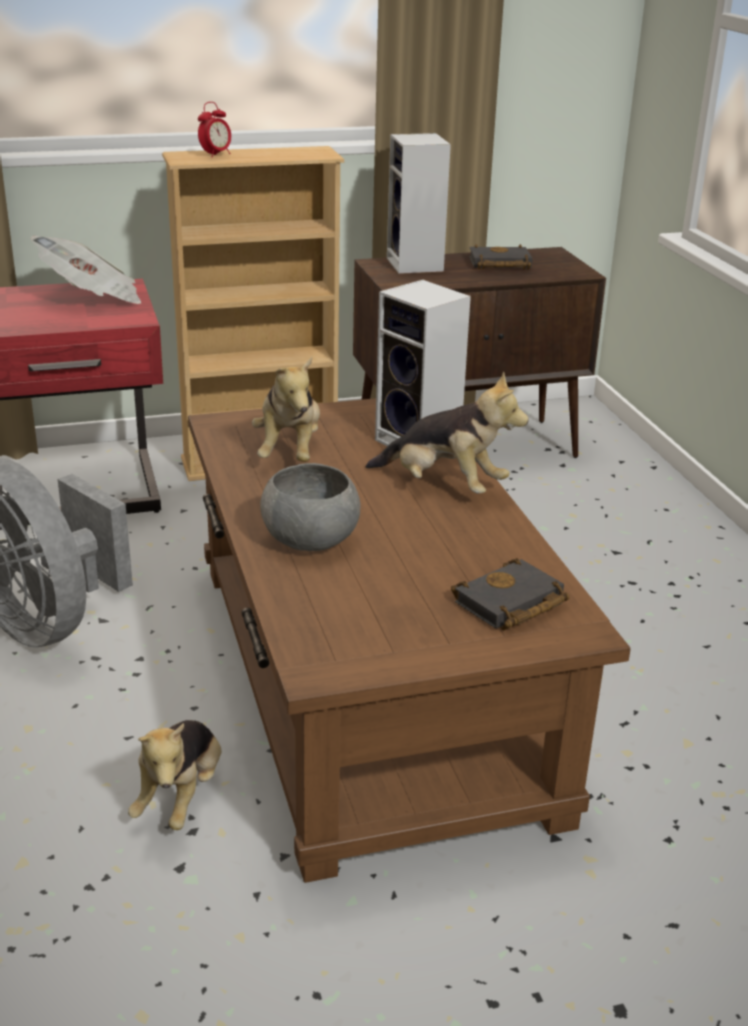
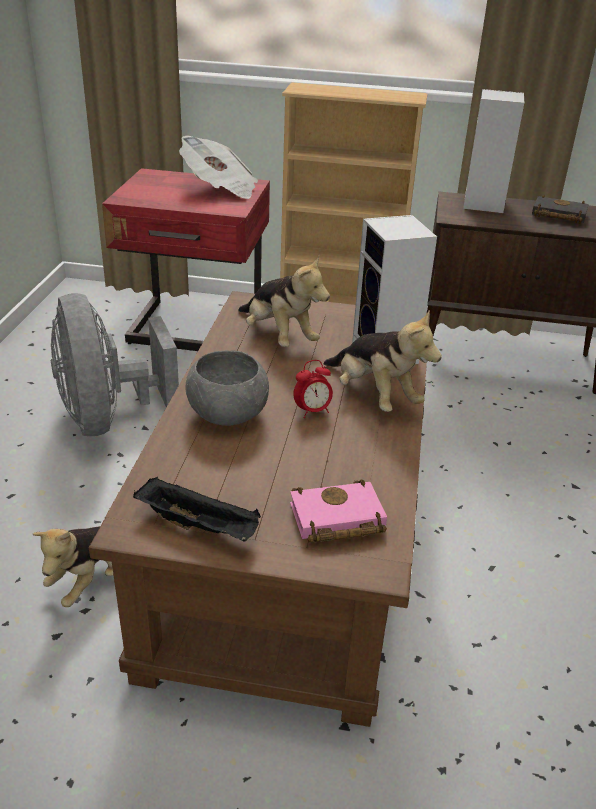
camera: 25 degrees right, 5 degrees up
alarm clock [198,102,231,158] -> alarm clock moved to [293,360,333,418]
plush toy [252,357,320,462] -> plush toy turned 60 degrees counterclockwise [238,256,330,347]
black book [451,558,569,630] -> pink book [290,480,387,542]
none -> black tray [133,476,261,542]

